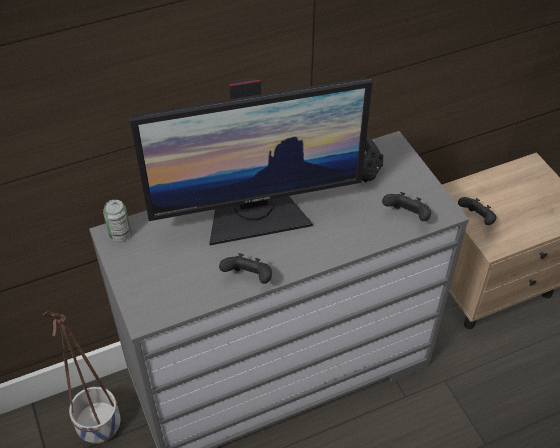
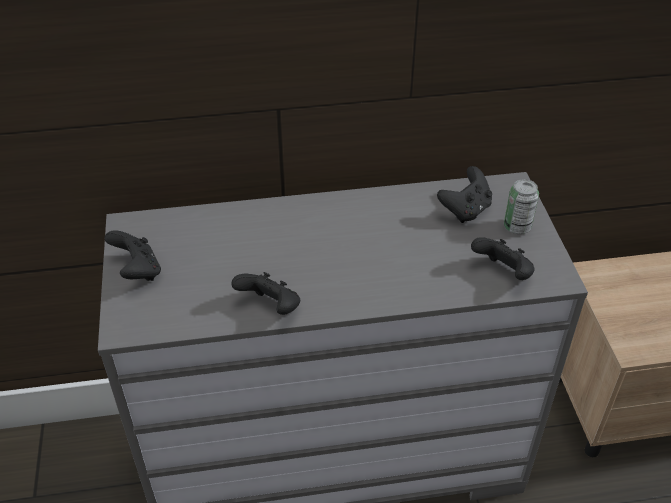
camera: 15 degrees right, 5 degrees down
planter [43,311,121,444] -> none
can [103,200,131,242] -> can moved to [504,179,539,234]
monitor [130,78,373,245] -> none
black game controller [458,197,496,225] -> black game controller moved to [105,230,161,281]

